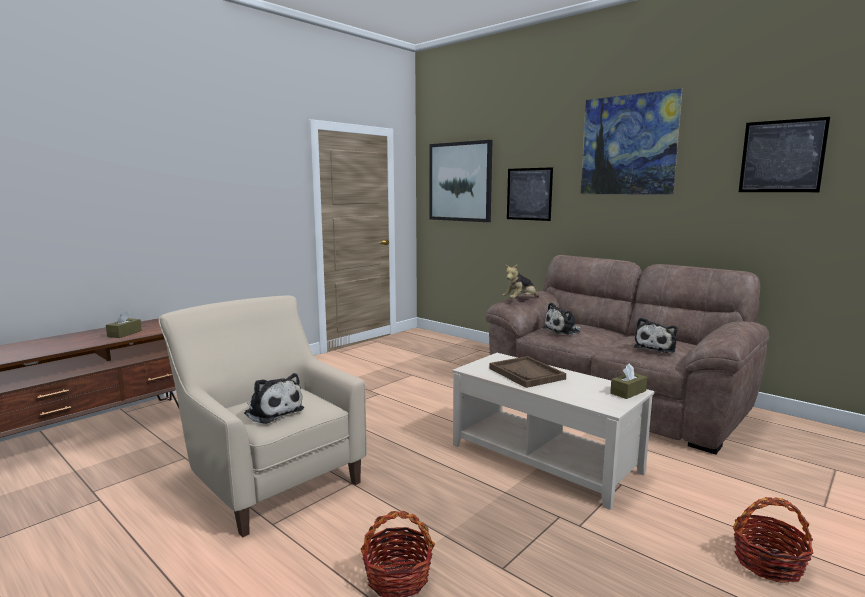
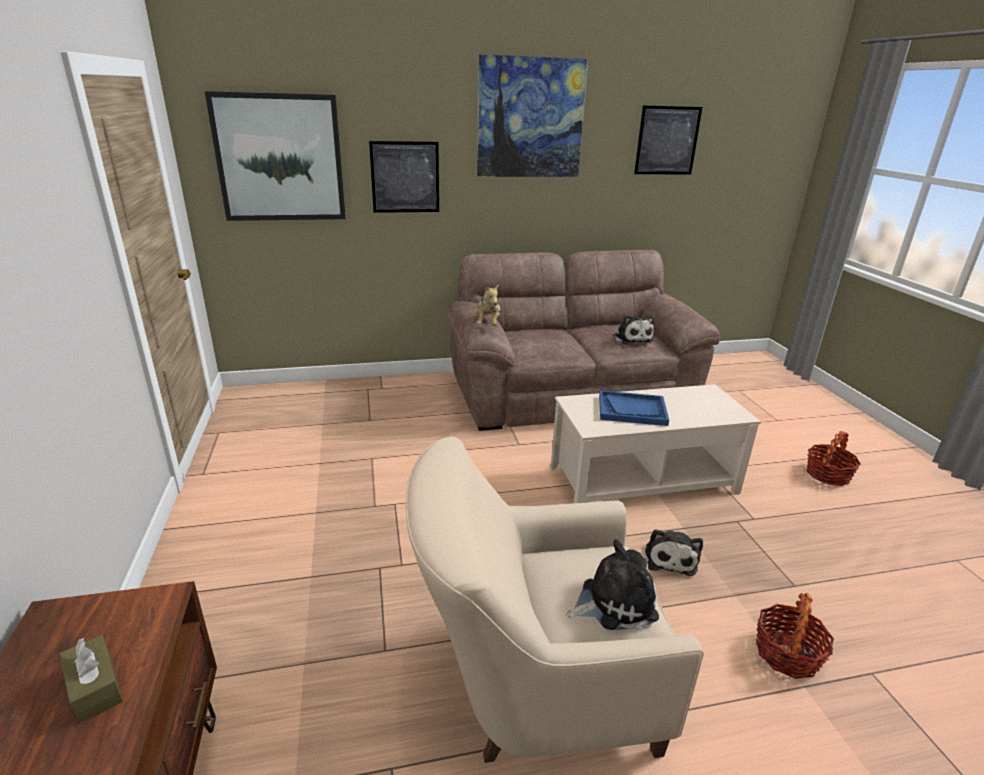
camera: 55 degrees left, 15 degrees up
brown tray [489,356,566,388] -> blue tray [599,391,669,426]
plush toy [543,302,581,335] -> plush toy moved to [645,529,703,576]
brown tissue box [610,363,647,399] -> none

